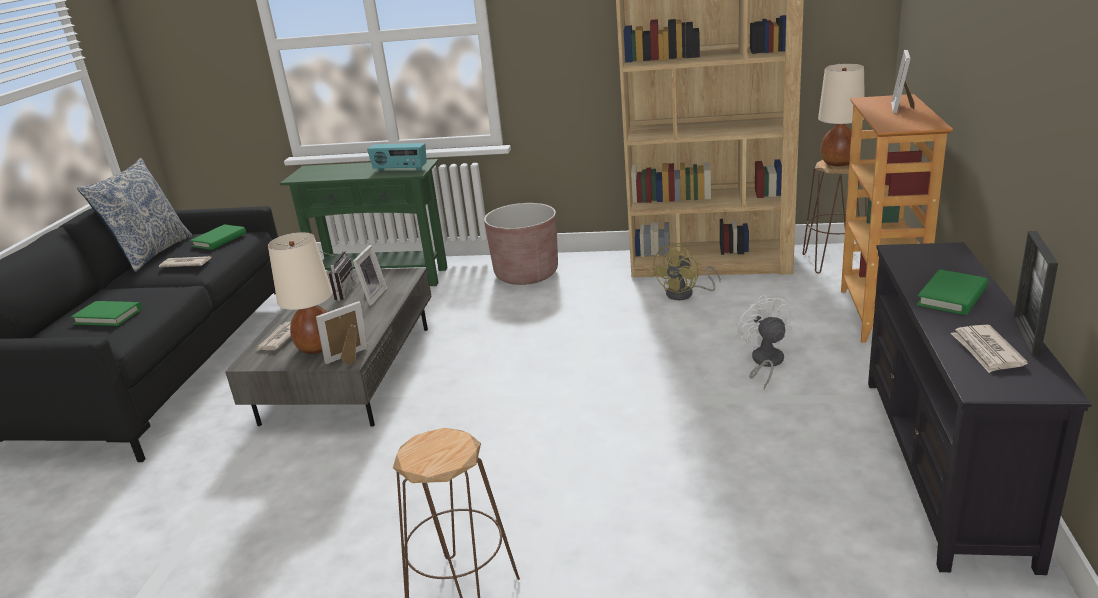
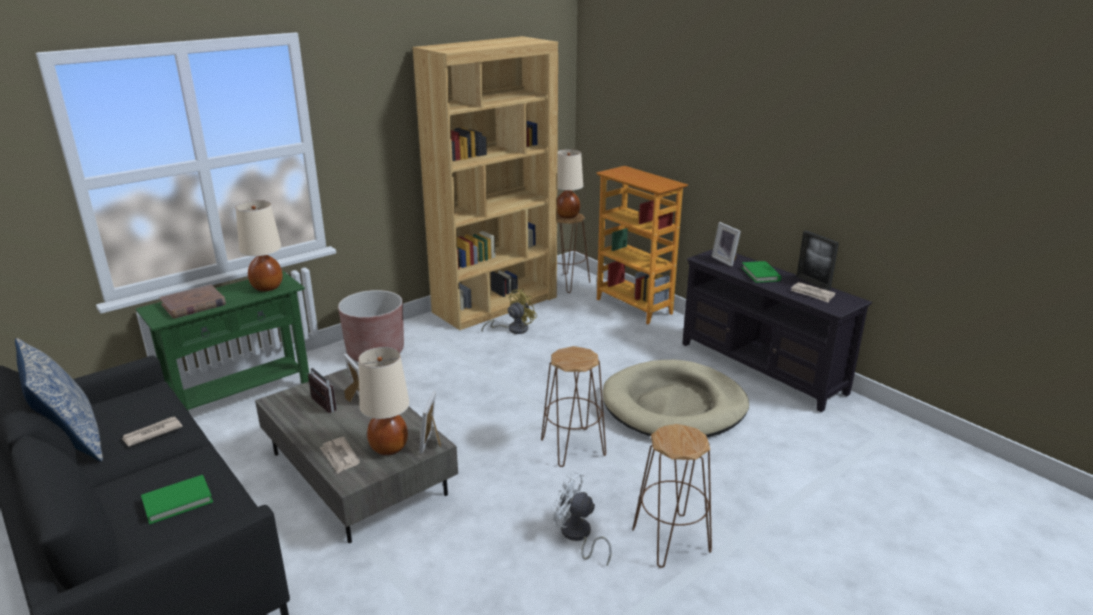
camera: 50 degrees left, 0 degrees up
green book [190,224,246,250] -> none
radio [367,143,426,172] -> beige table lamp [235,200,283,292]
yellow fan [652,243,721,300] -> yellow fan turned 120 degrees counterclockwise [482,289,537,334]
white fan [738,294,792,389] -> white fan moved to [553,471,612,565]
picture frame [891,50,914,114] -> picture frame moved to [711,222,741,267]
none -> brown book [159,284,226,319]
none -> brown stool [541,346,606,467]
none -> beige dog bed [602,360,749,437]

